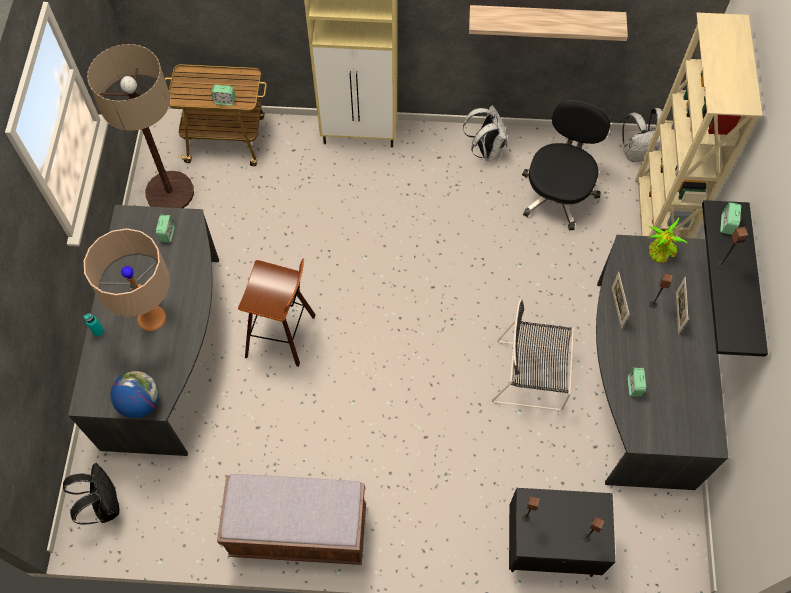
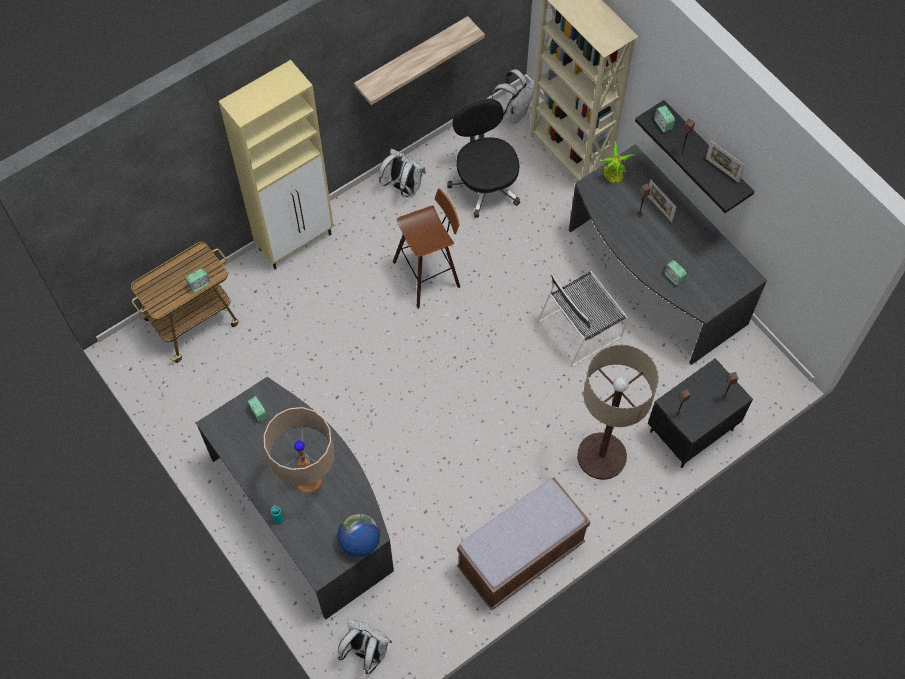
camera: 40 degrees left, 0 degrees up
black backpack [63,463,119,525] -> white backpack [338,619,392,674]
floor lamp [87,44,194,208] -> floor lamp moved to [577,345,659,480]
stool [238,258,316,367] -> stool moved to [393,188,460,309]
picture frame [611,272,630,329] -> picture frame moved to [705,141,745,183]

